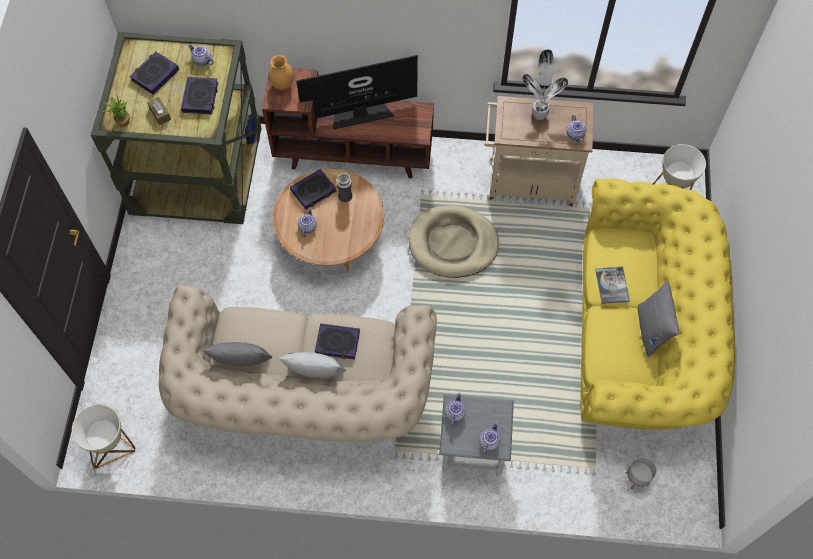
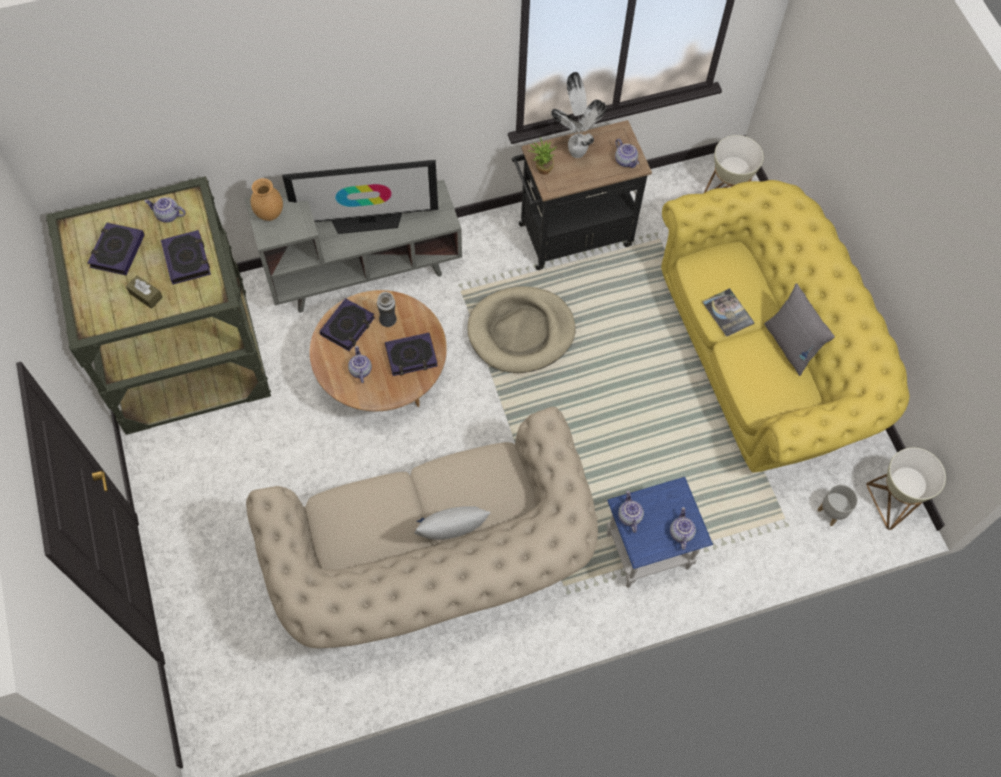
camera: 25 degrees left, 0 degrees up
planter [72,404,135,469] -> planter moved to [866,448,946,530]
potted plant [103,94,130,127] -> potted plant moved to [527,137,557,175]
grey pillow [203,342,272,366] -> none
brown tv stand [262,68,434,179] -> grey tv stand [244,180,462,313]
television [296,55,418,130] -> television turned 150 degrees counterclockwise [282,160,438,234]
book [315,323,360,360] -> book moved to [385,333,438,376]
grey side table [439,394,514,477] -> blue side table [606,477,713,588]
beige cart [484,96,593,207] -> black cart [512,120,652,270]

